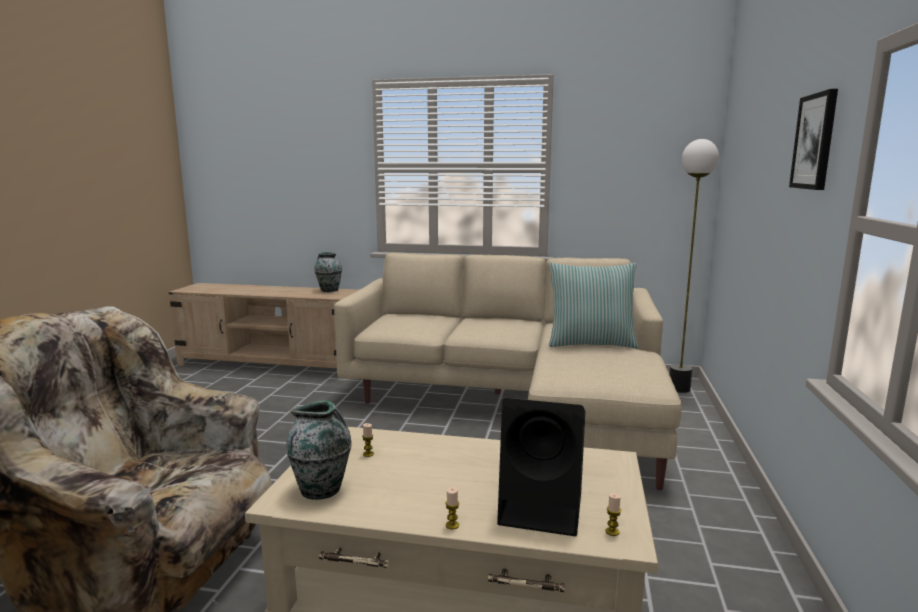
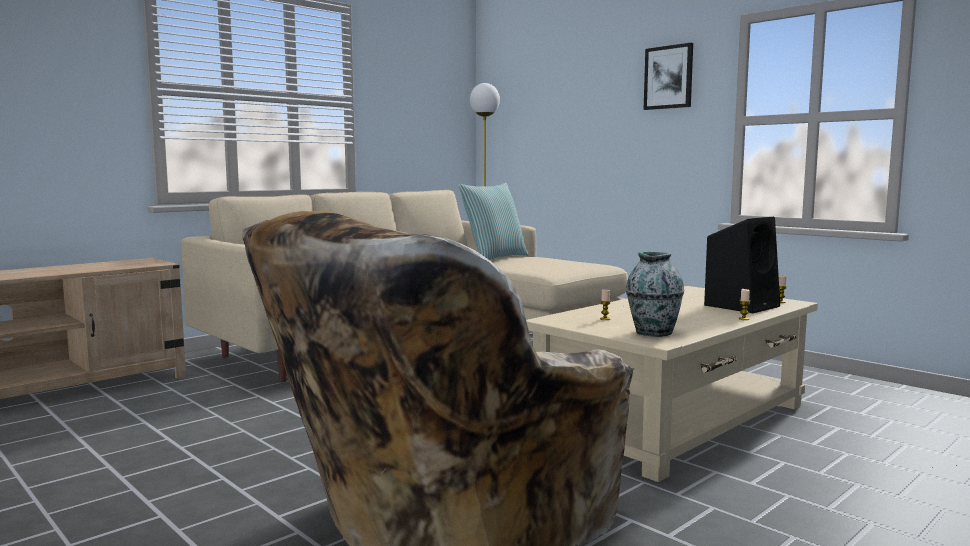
camera: 55 degrees left, 5 degrees down
vase [314,252,342,292] -> none

